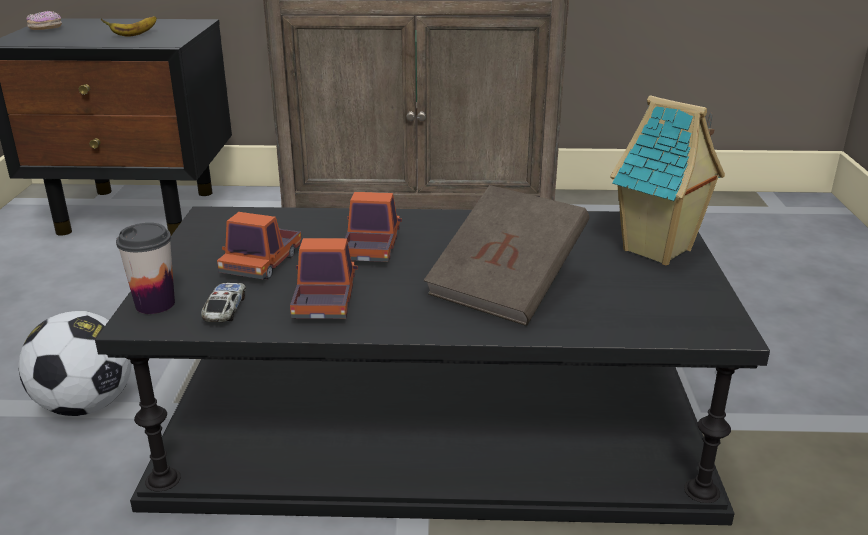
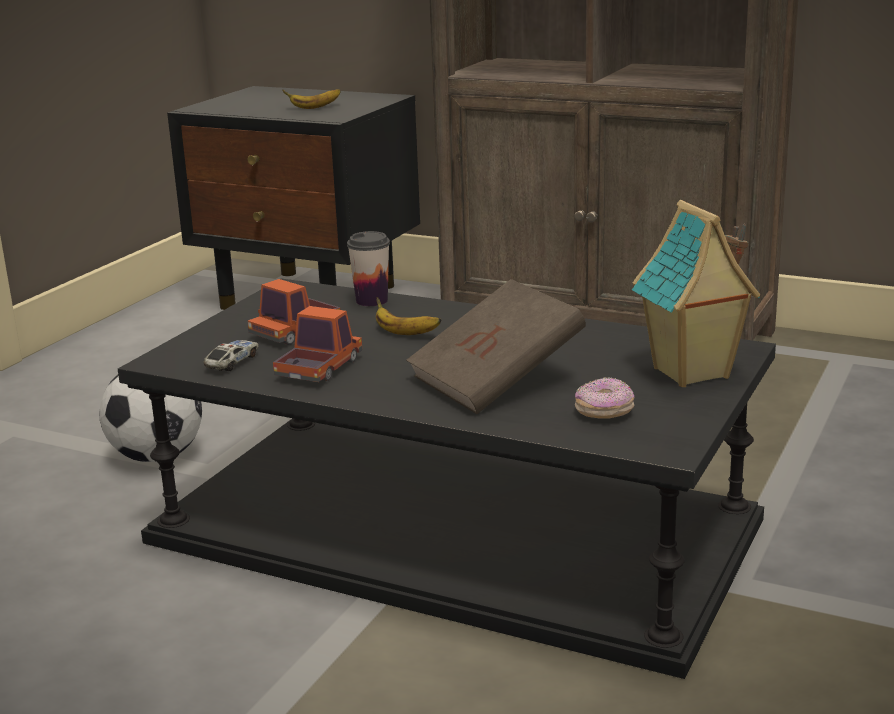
camera: 25 degrees right, 5 degrees down
donut [26,11,62,30] -> donut moved to [575,377,634,419]
cup [116,223,175,314] -> cup moved to [347,231,390,306]
toy truck [345,192,402,262] -> banana [376,297,441,335]

